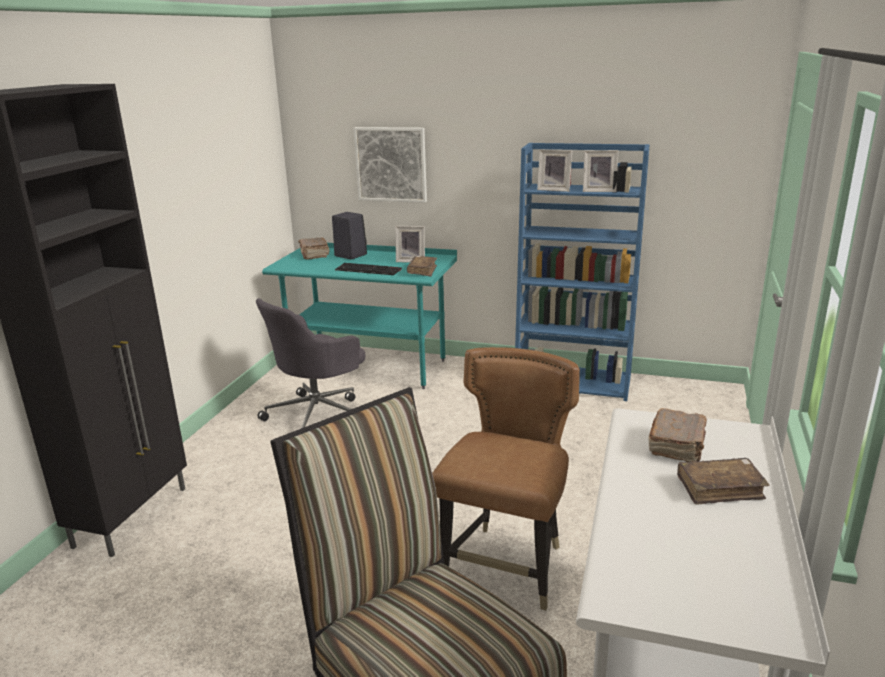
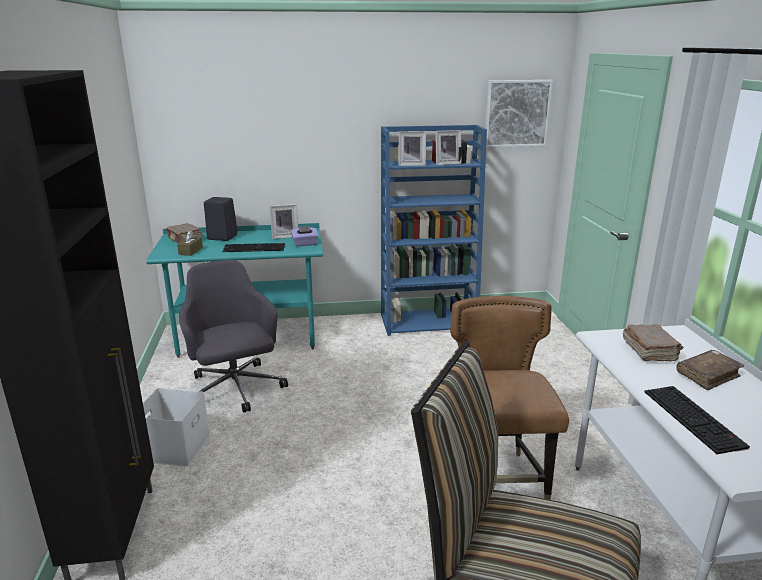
camera: 25 degrees left, 0 degrees up
grey office chair [256,298,365,428] -> grey office chair turned 135 degrees clockwise [179,260,288,413]
picture [354,127,427,203] -> picture moved to [485,80,553,148]
brown book [407,256,437,277] -> purple tissue box [291,226,319,247]
none -> white storage box [143,388,210,467]
none -> brown tissue box [177,230,203,256]
none -> keyboard [644,386,750,454]

